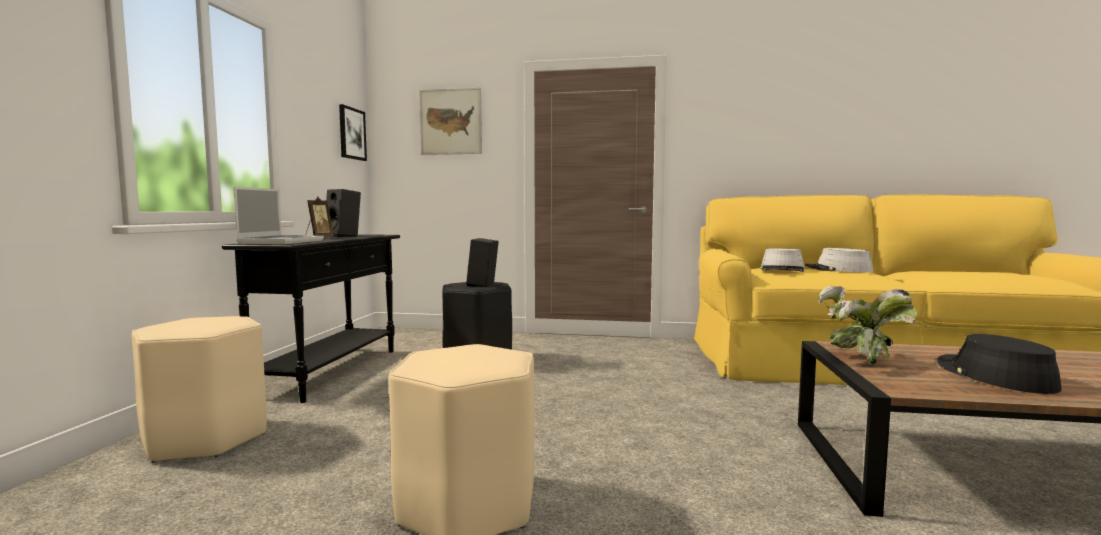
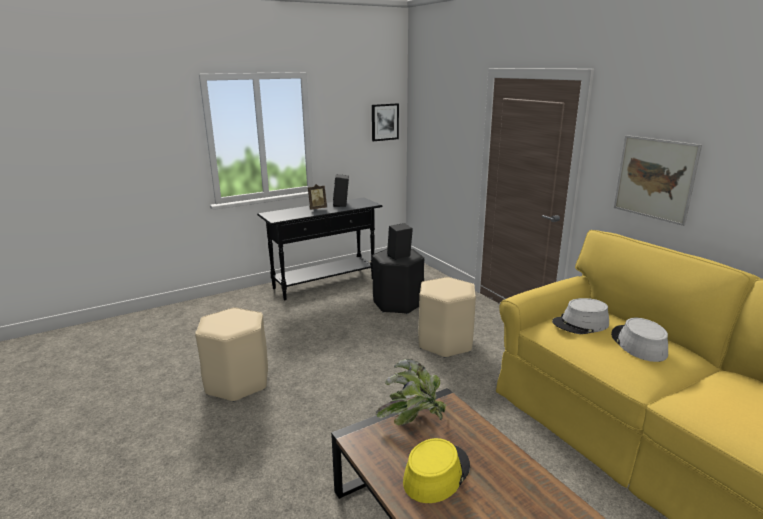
camera: 50 degrees right, 15 degrees up
beige stool [131,316,267,463] -> beige stool moved to [418,277,476,358]
laptop [233,187,324,244] -> none
picture [419,88,482,155] -> picture moved to [614,135,702,226]
black hat [937,334,1062,394] -> yellow hat [403,438,470,503]

